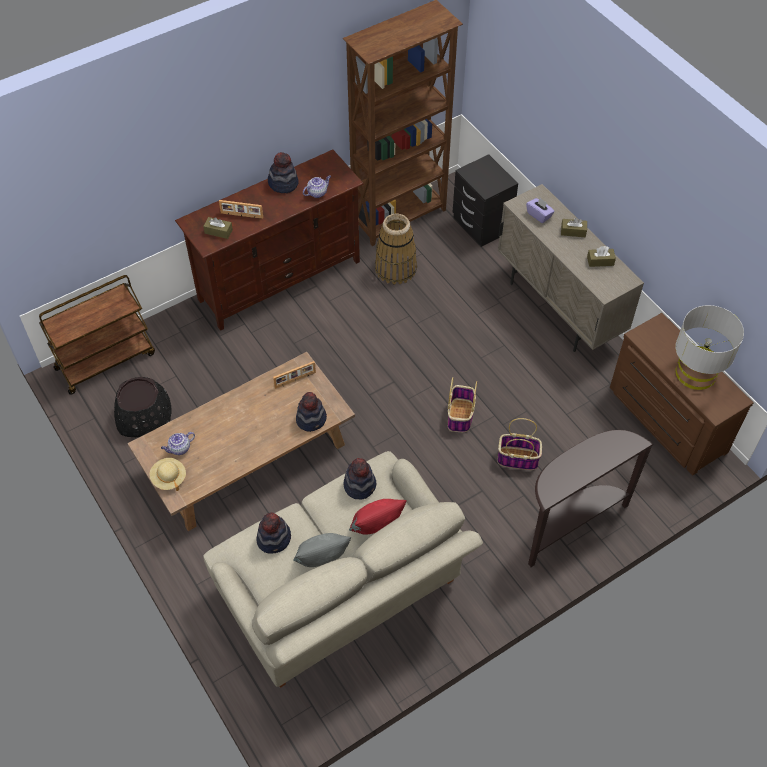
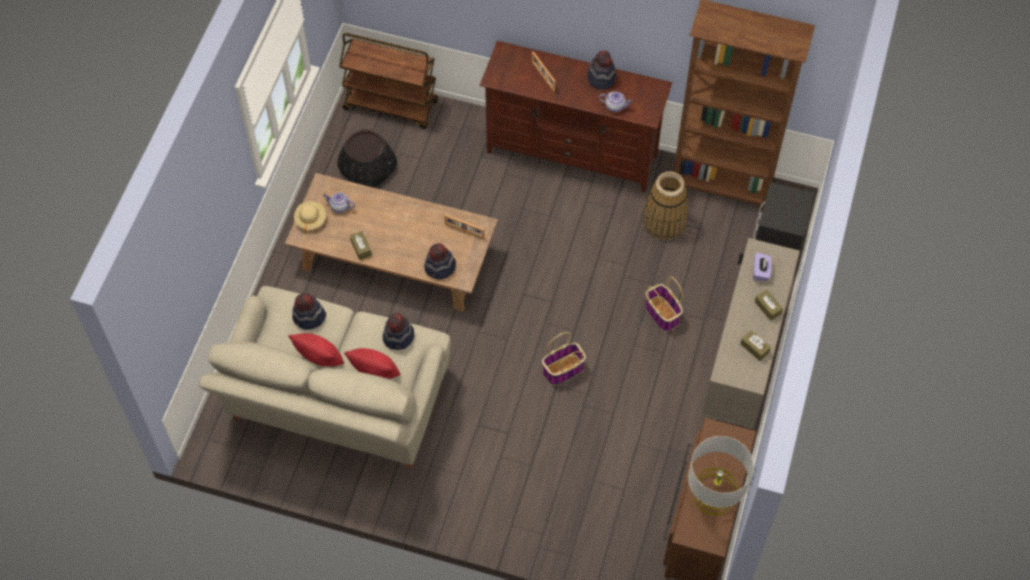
camera: 50 degrees right, 5 degrees up
brown tissue box [203,217,233,239] -> brown tissue box moved to [350,231,372,260]
grey pillow [293,533,351,567] -> red pillow [288,333,345,366]
basket [497,418,542,470] -> basket moved to [645,276,683,332]
brown console table [528,430,654,567] -> none

